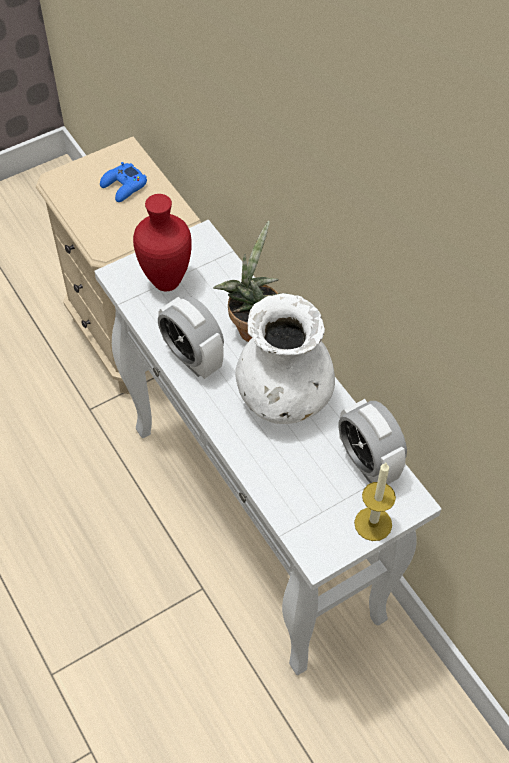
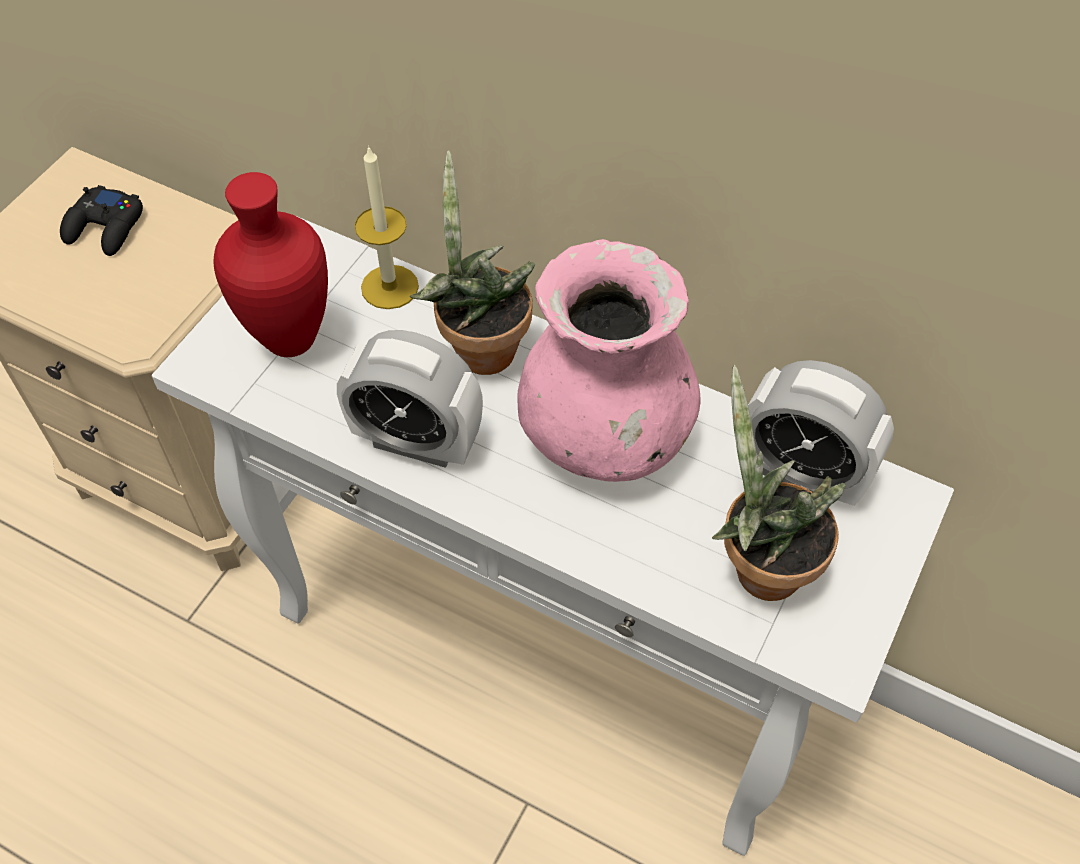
camera: 30 degrees left, 0 degrees up
blue game controller [100,162,147,202] -> black game controller [60,185,143,256]
white vase [235,293,335,424] -> pink vase [517,239,701,482]
candle [354,463,396,541] -> candle moved to [355,145,419,309]
none -> potted plant [712,365,846,601]

